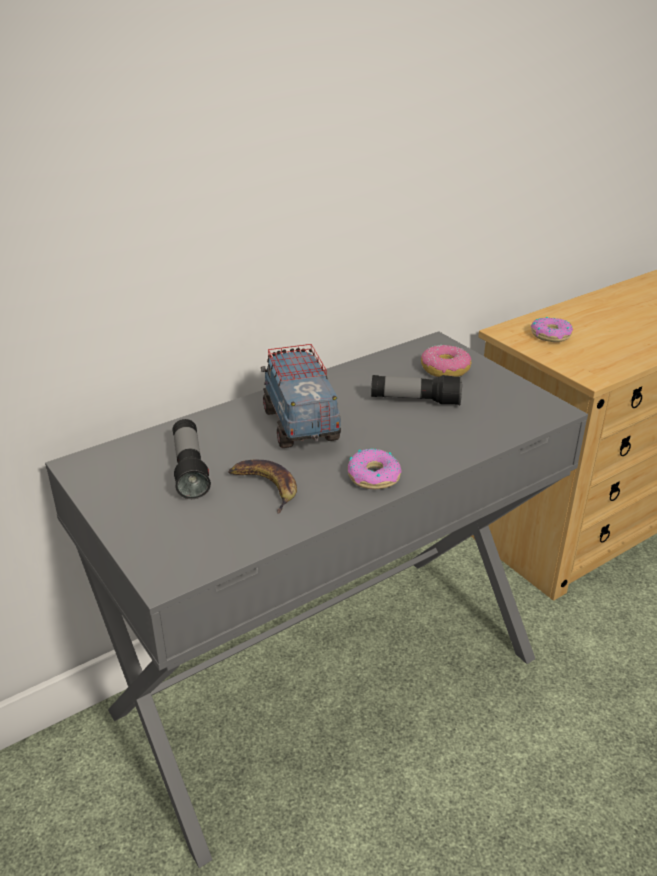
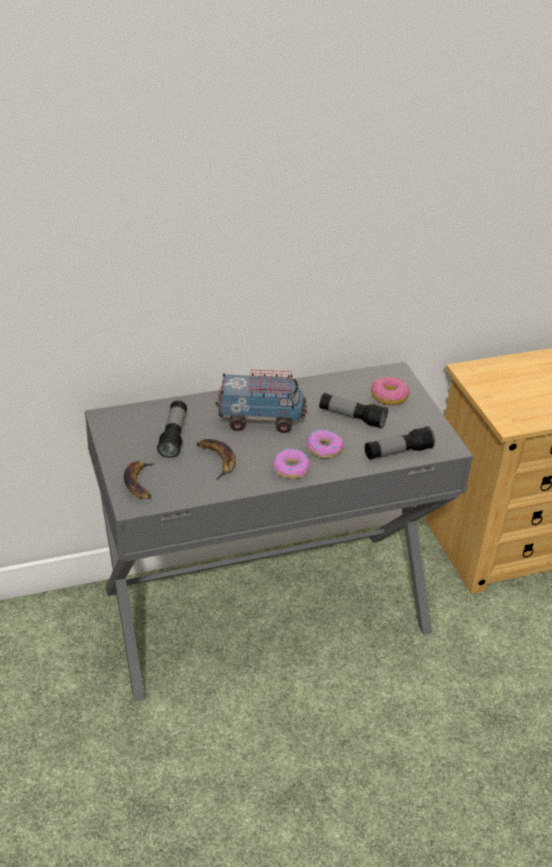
camera: 15 degrees right, 5 degrees up
toy truck [261,344,341,448] -> toy truck turned 90 degrees clockwise [216,370,307,433]
donut [531,317,573,342] -> donut moved to [306,430,344,458]
none -> banana [124,461,155,499]
none -> flashlight [365,426,435,460]

